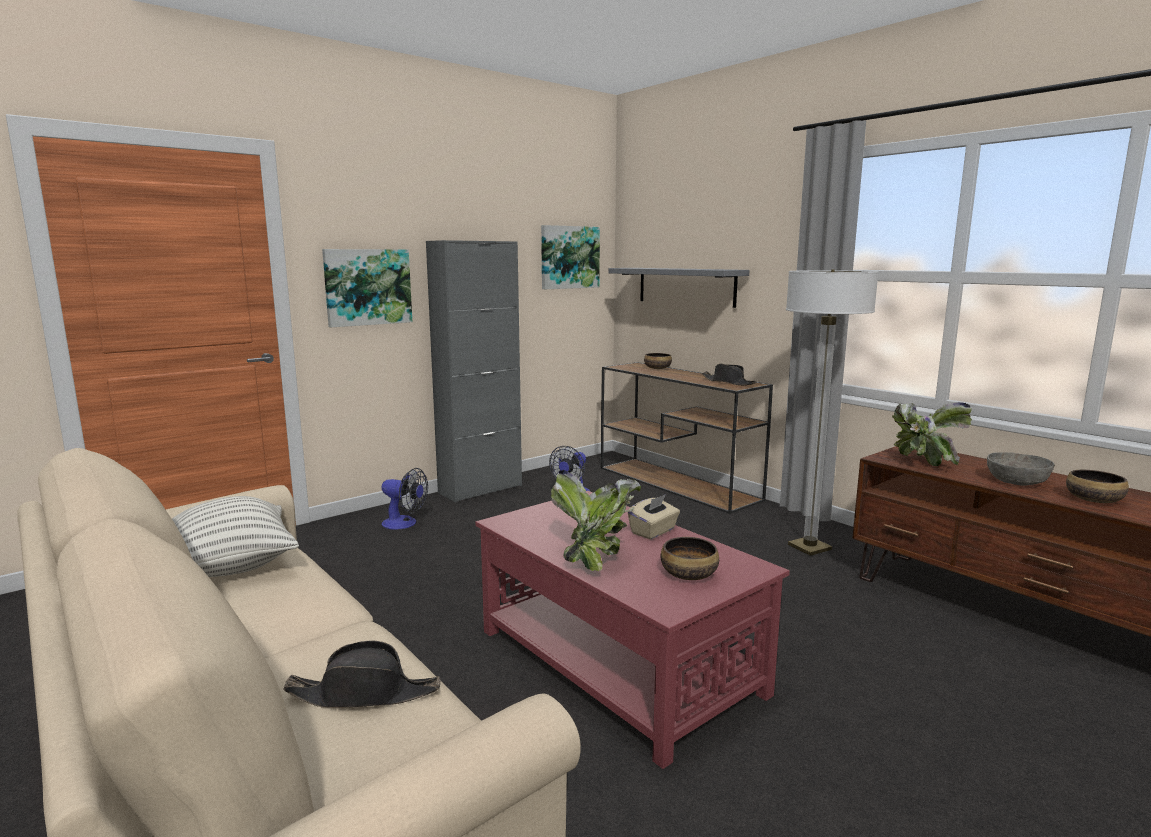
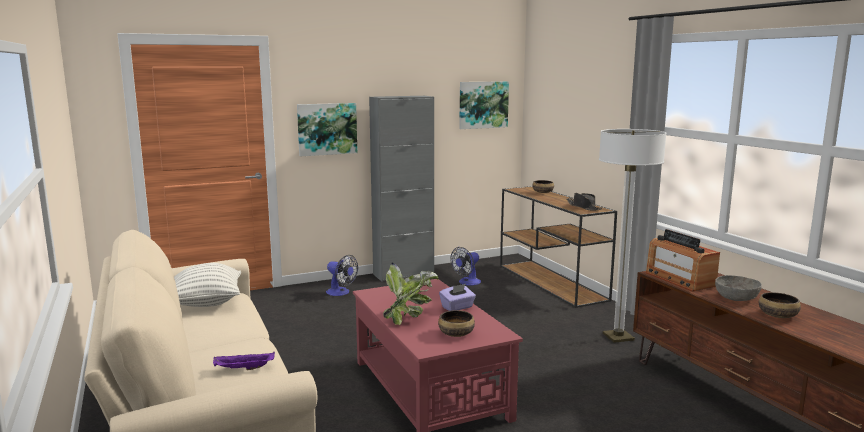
camera: 15 degrees right, 0 degrees up
black hat [283,640,440,708] -> purple tray [213,352,275,370]
grey shelf [609,268,750,308] -> none
beige tissue box [628,494,680,539] -> purple tissue box [439,284,476,311]
potted plant [892,402,972,466] -> radio [646,229,720,292]

